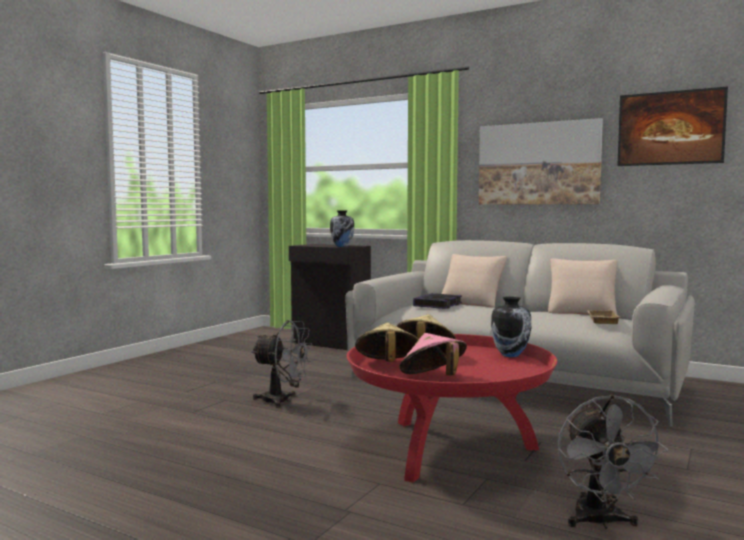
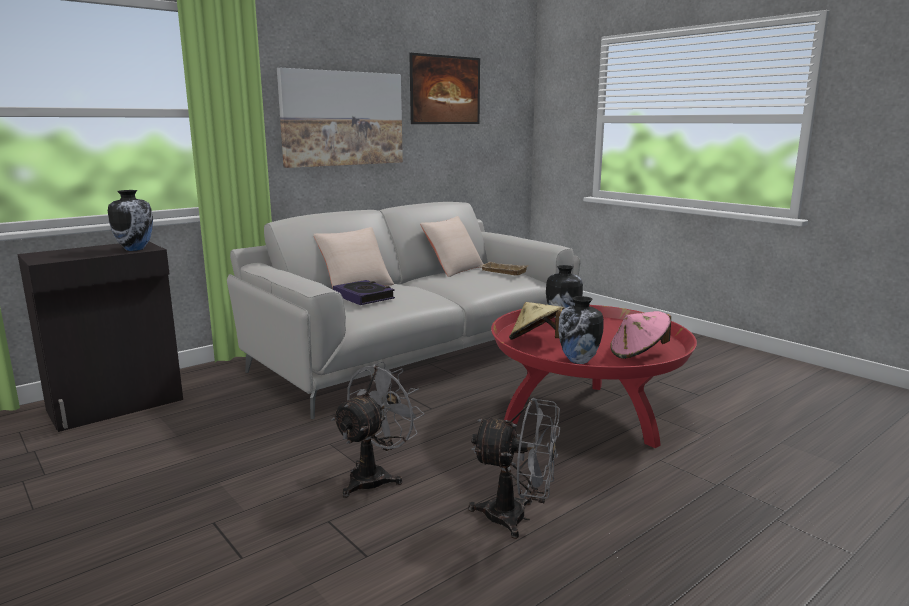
camera: 70 degrees left, 10 degrees up
beige hat [355,322,418,362] -> vase [558,296,604,364]
grey fan [558,395,669,529] -> grey fan moved to [468,397,560,539]

